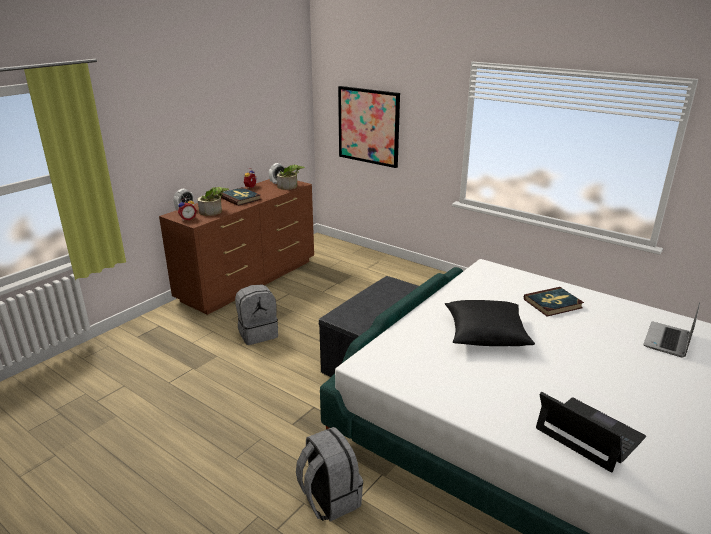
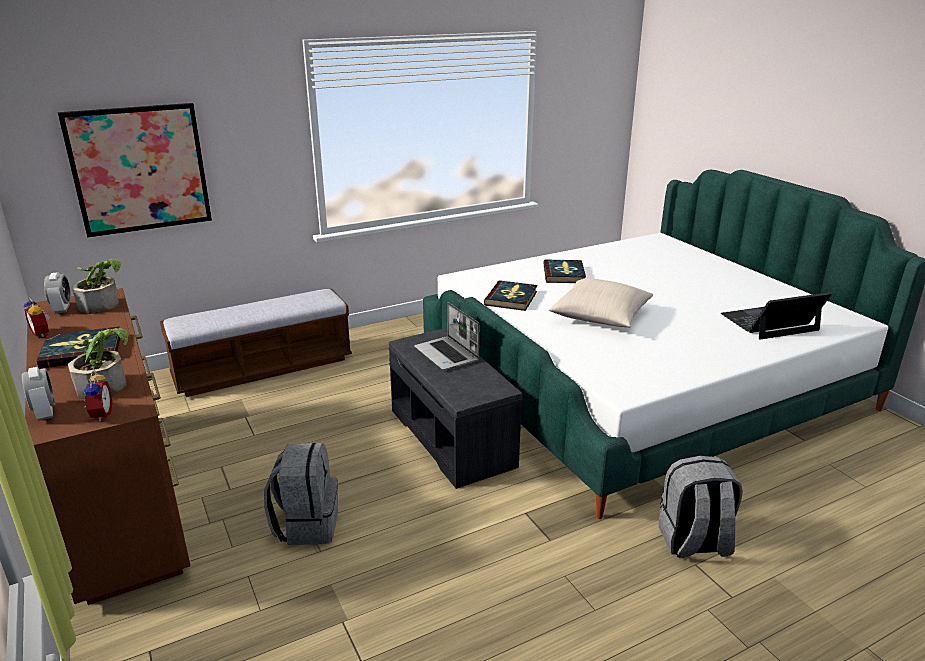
camera: 65 degrees left, 0 degrees up
black pillow [445,300,535,346] -> beige pillow [548,278,653,328]
laptop [643,302,700,357] -> laptop moved to [414,302,480,370]
none -> bench [160,289,352,397]
none -> book [484,280,537,311]

